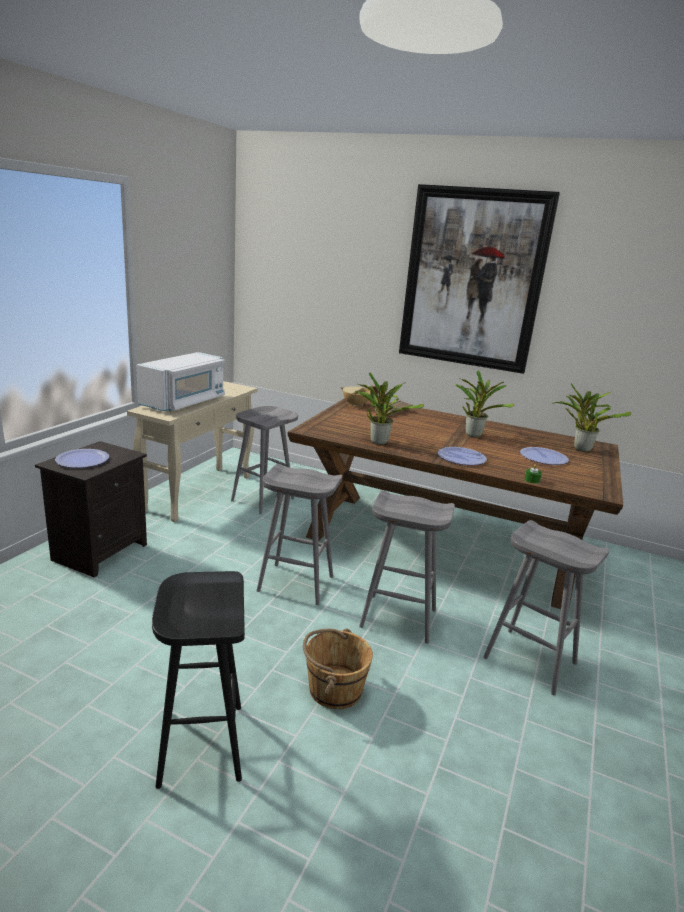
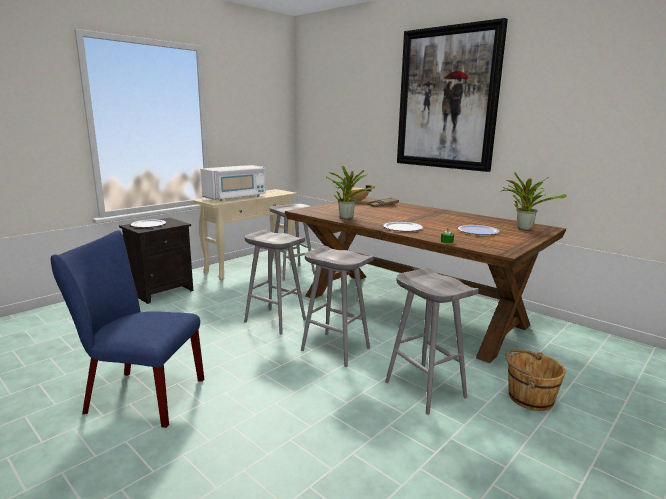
camera: 20 degrees right, 5 degrees down
black stool [152,571,245,789] -> blue chair [51,230,204,428]
brown bucket [303,628,373,709] -> brown bucket moved to [506,349,566,411]
potted plant [455,371,514,437] -> none

